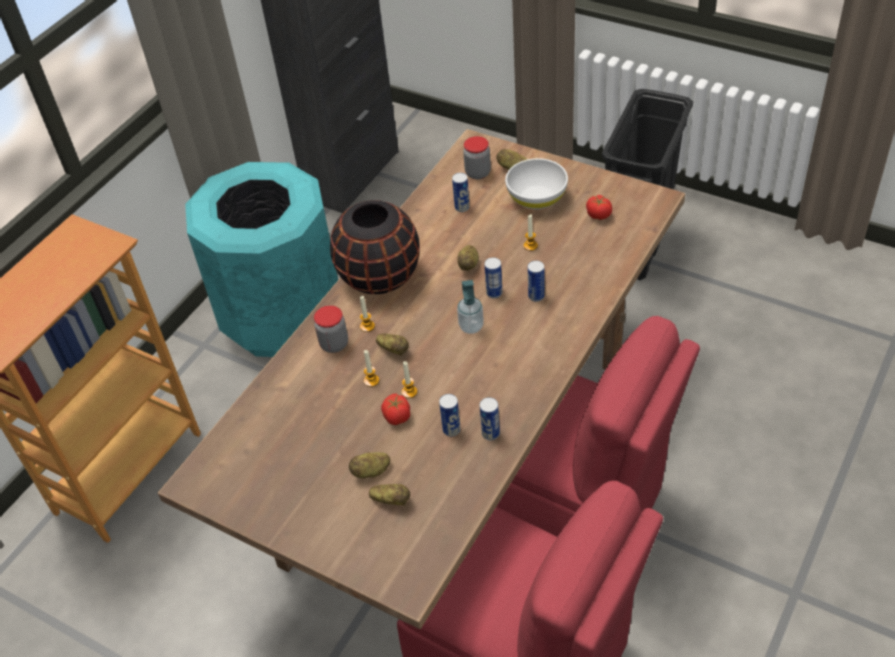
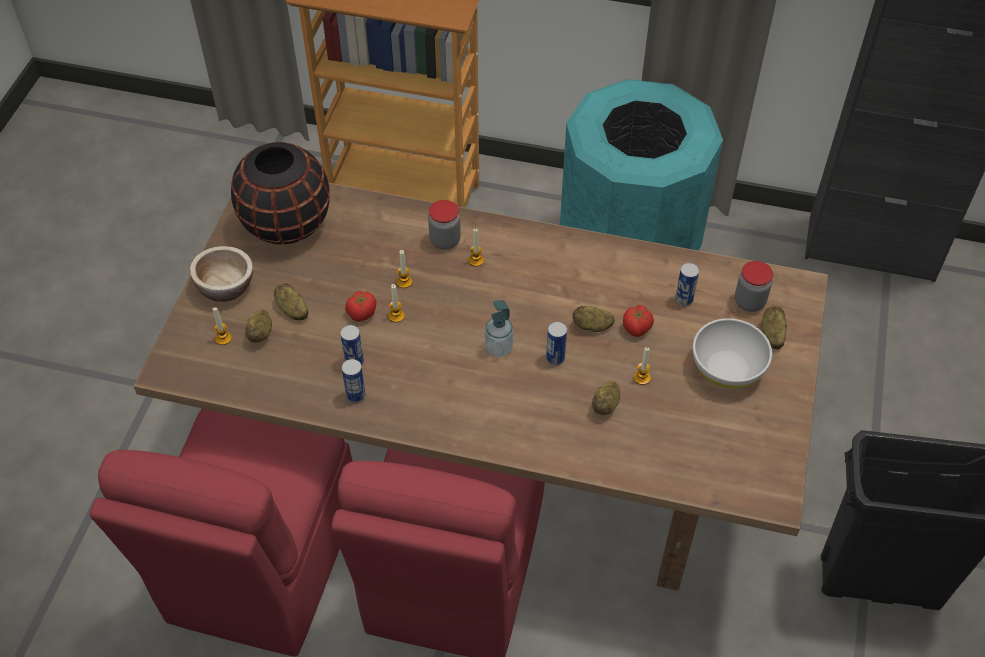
camera: 70 degrees right, 5 degrees up
black vase [330,200,420,294] -> black vase moved to [231,142,330,244]
potato [376,334,409,356] -> potato moved to [592,381,620,415]
can [528,260,545,302] -> none
tomato [586,195,612,220] -> tomato moved to [623,305,654,337]
none -> bowl [190,246,253,302]
none -> candle [213,307,232,345]

